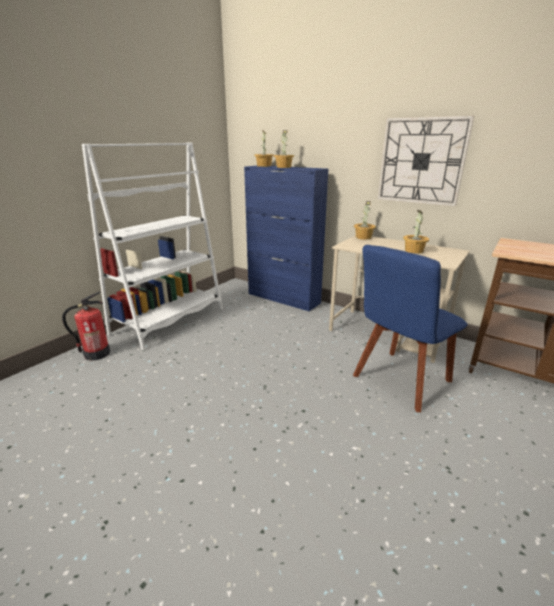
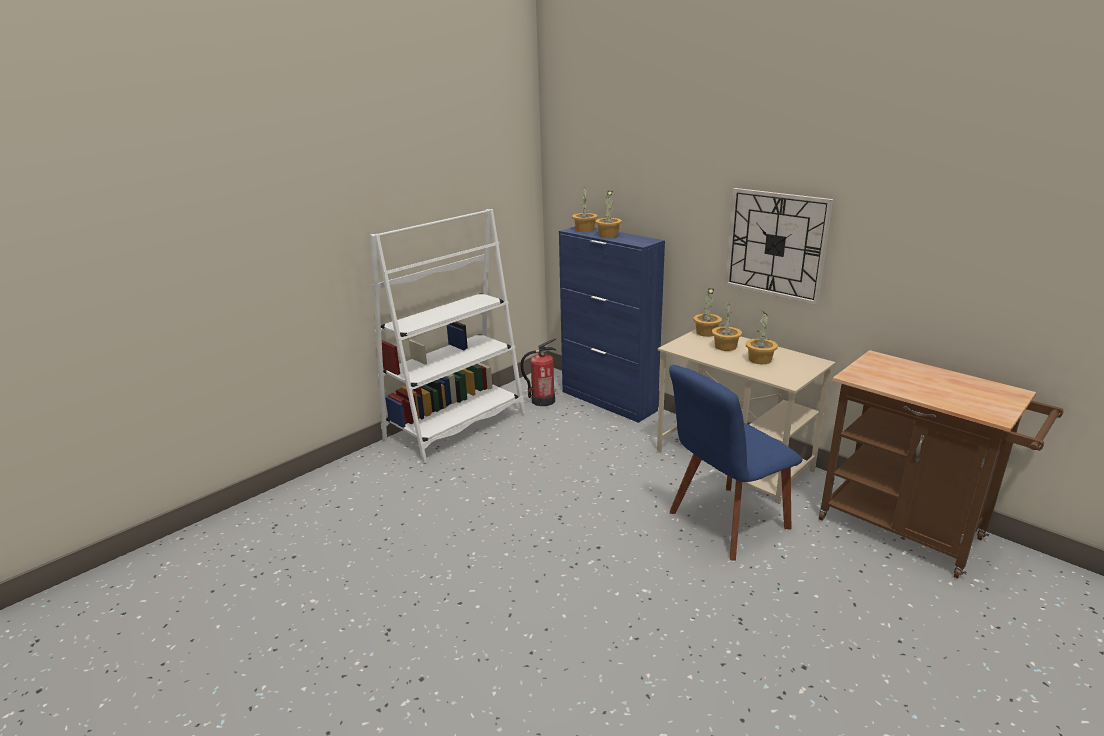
camera: 10 degrees right, 0 degrees up
fire extinguisher [62,292,110,361] -> fire extinguisher moved to [520,338,557,406]
none -> potted plant [712,301,742,351]

